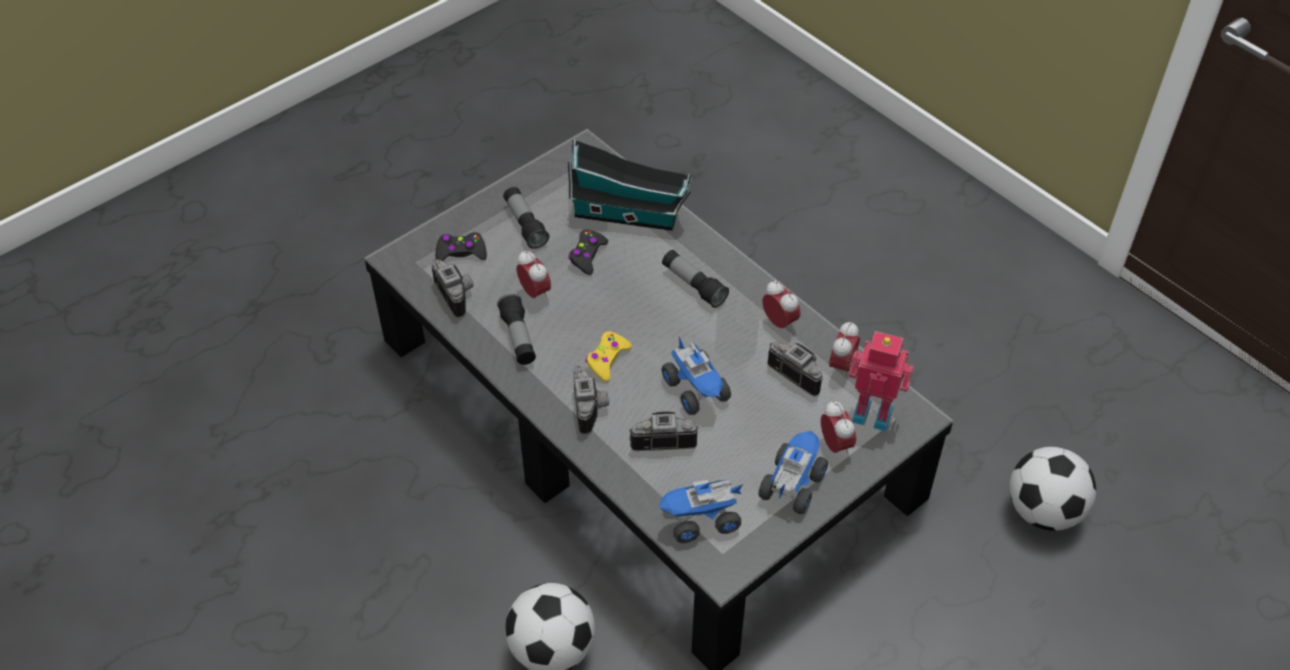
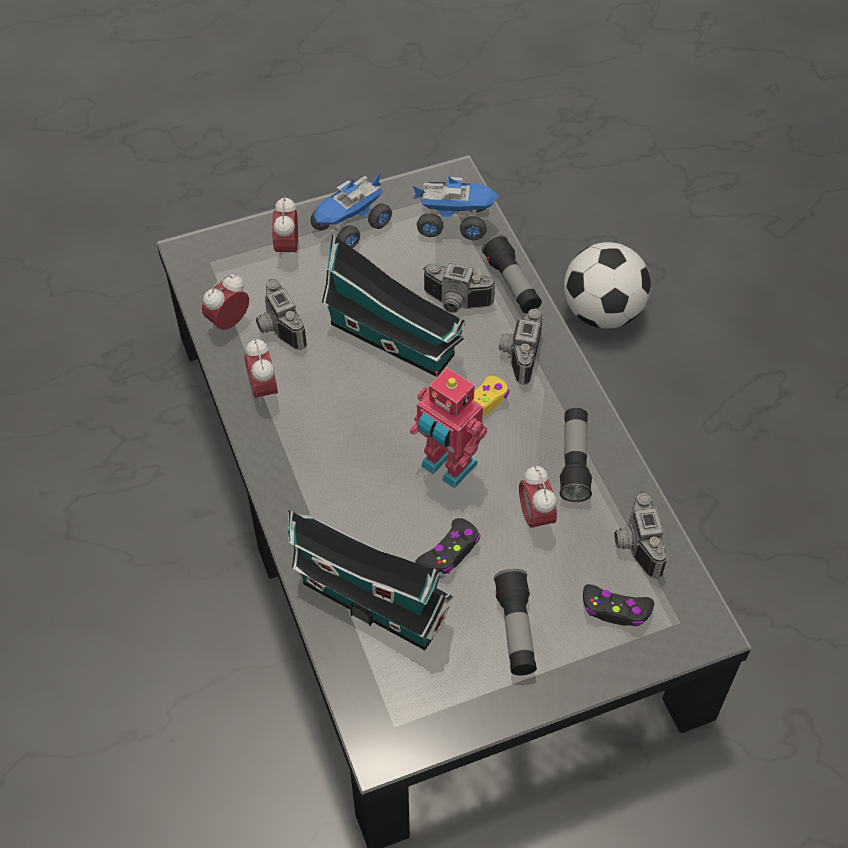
camera: 160 degrees left, 5 degrees up
flashlight [662,250,729,308] -> flashlight moved to [482,234,542,313]
toy truck [662,337,731,415] -> toy house [321,234,466,377]
toy robot [849,331,913,431] -> toy robot moved to [410,368,487,489]
football [1009,447,1096,531] -> none

